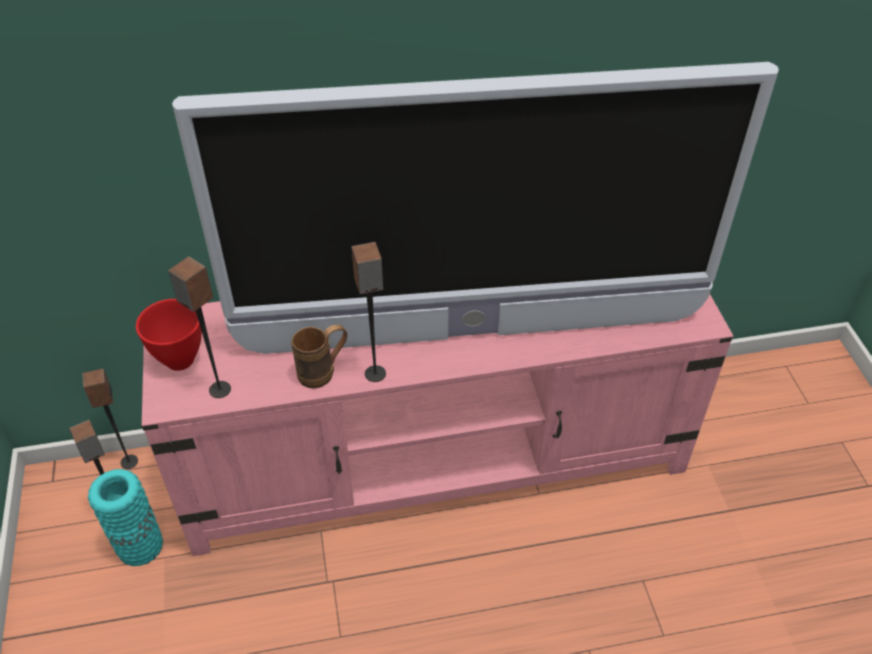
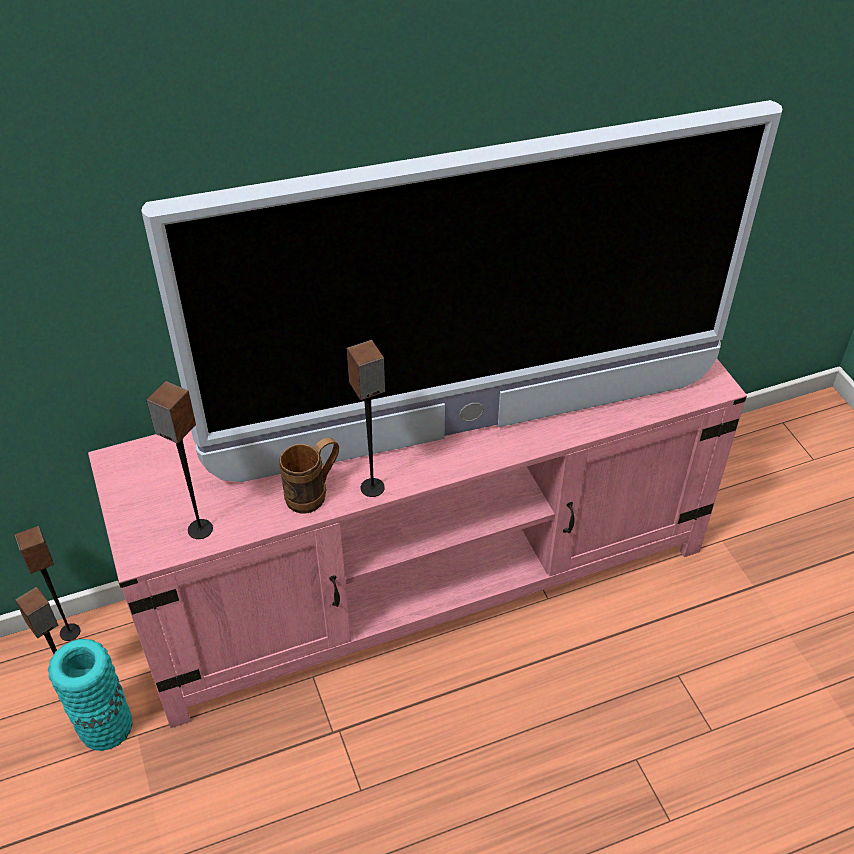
camera: 10 degrees left, 0 degrees up
red bowl [136,299,202,371] -> none

